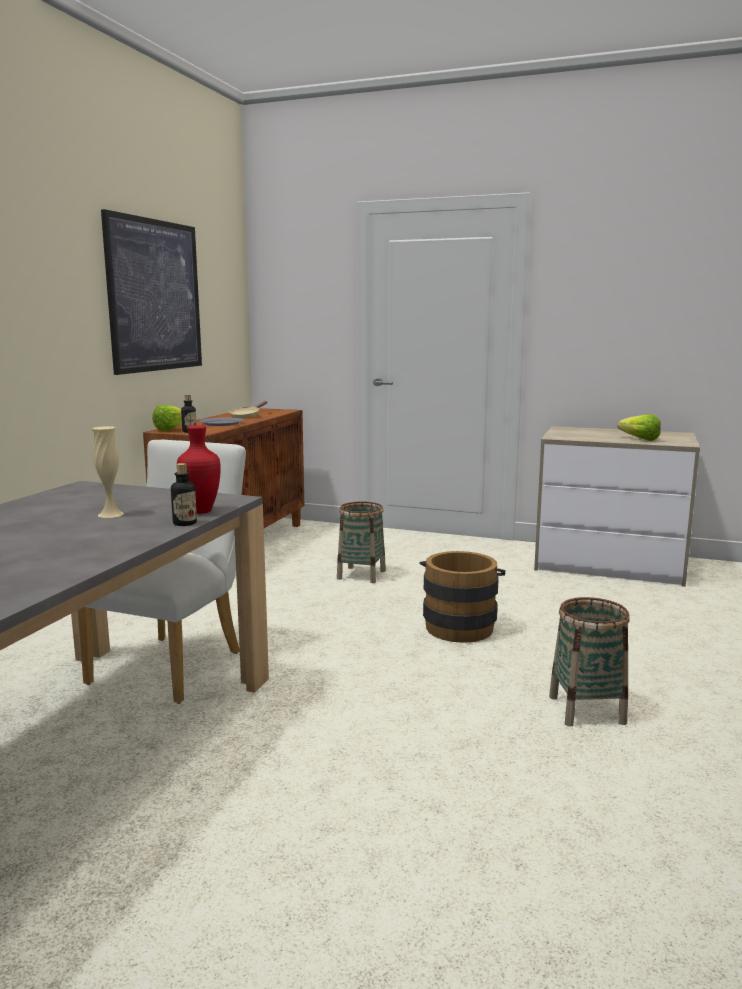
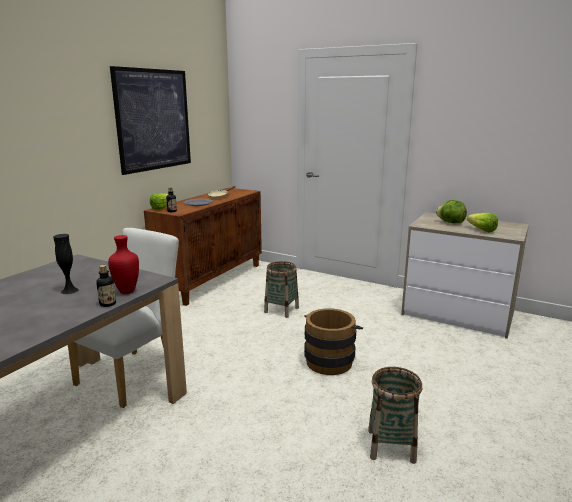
camera: 10 degrees right, 5 degrees up
beige vase [92,426,124,518] -> black vase [53,234,79,294]
none -> lettuce [436,200,467,223]

